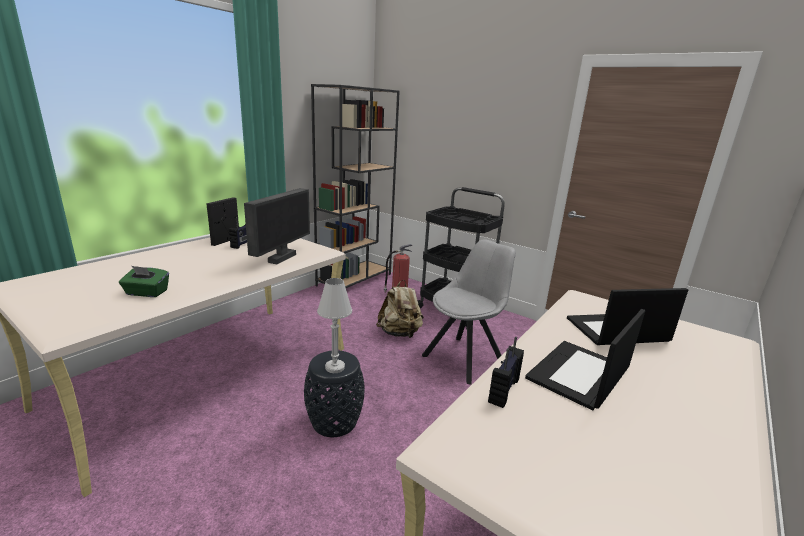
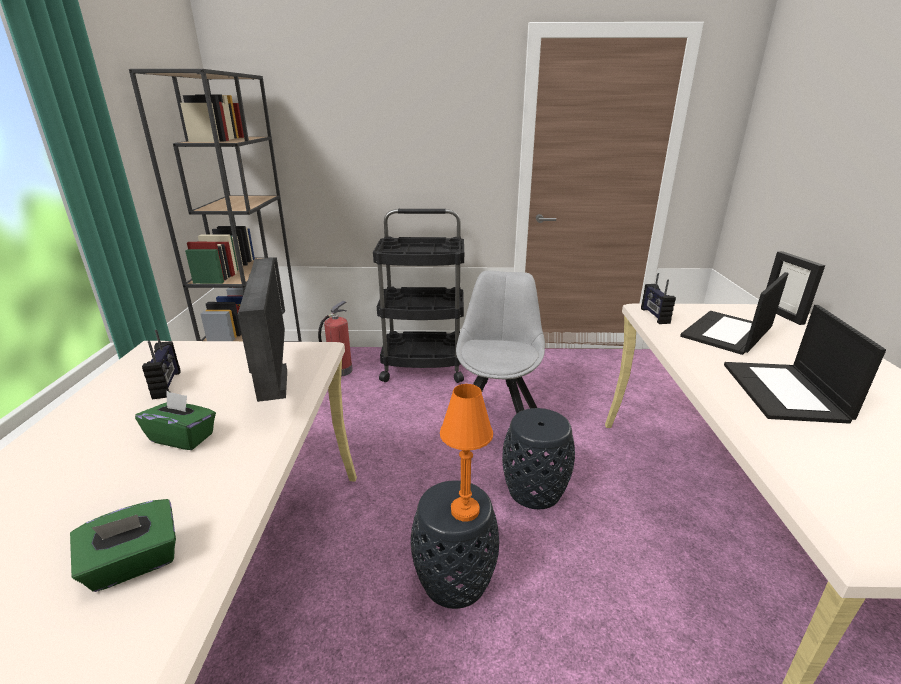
camera: 35 degrees left, 5 degrees up
picture frame [206,197,239,246] -> picture frame moved to [766,251,825,325]
white table lamp [317,278,352,373] -> orange table lamp [440,384,493,522]
beige backpack [376,280,424,338] -> none
radio [488,337,524,408] -> radio moved to [641,273,676,324]
none -> green tissue box [135,391,216,450]
none -> black stool [502,408,575,509]

